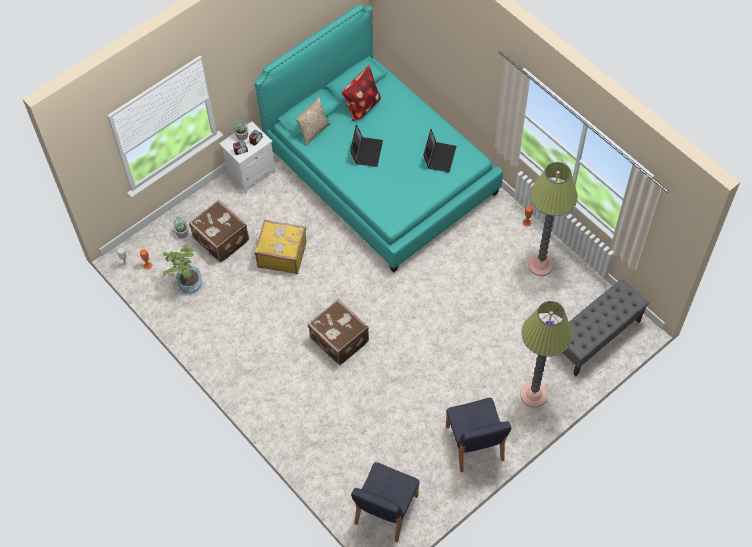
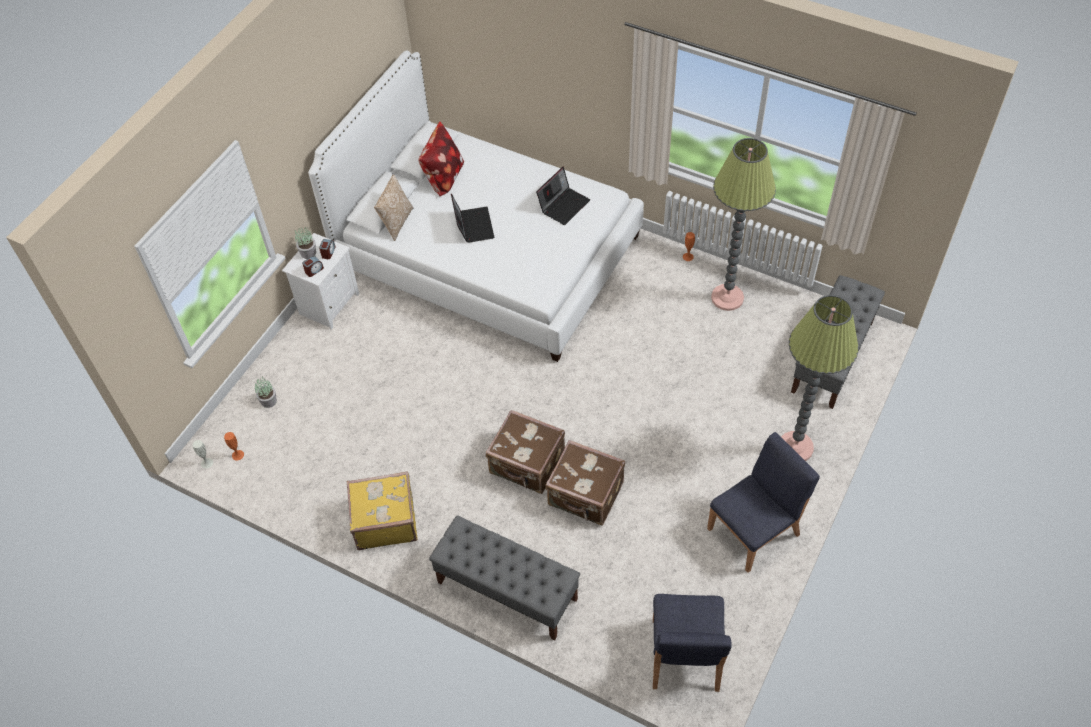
camera: 20 degrees left, 5 degrees down
potted plant [162,245,202,294] -> none
brown suitcase [189,200,249,263] -> brown suitcase moved to [546,440,625,526]
yellow suitcase [254,220,306,274] -> yellow suitcase moved to [347,471,418,550]
turquoise bed [255,5,503,273] -> white bed [308,51,644,362]
laptop [423,129,456,173] -> laptop turned 45 degrees clockwise [536,167,590,225]
blue chair [446,398,511,472] -> blue chair turned 90 degrees counterclockwise [707,432,820,573]
none -> grey bench [429,515,580,640]

